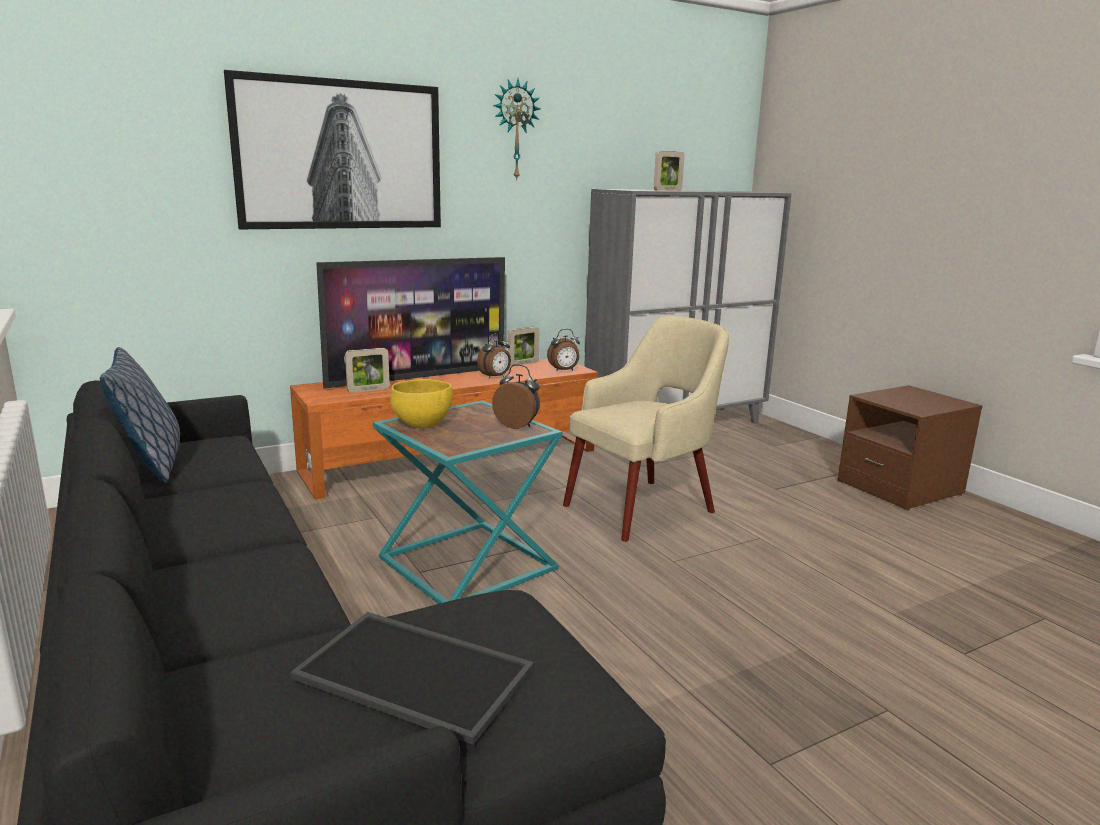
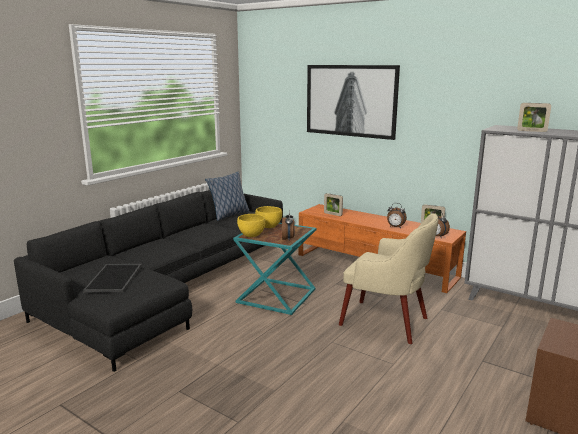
camera: 65 degrees right, 0 degrees up
television [316,257,505,389] -> none
wall clock [493,79,541,181] -> none
none -> yellow bowl [237,214,265,237]

